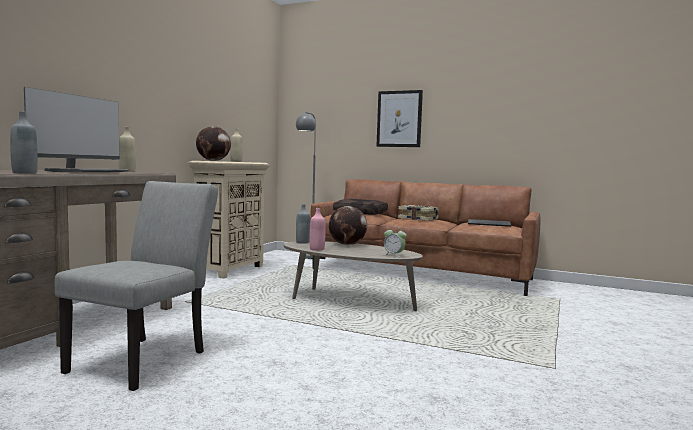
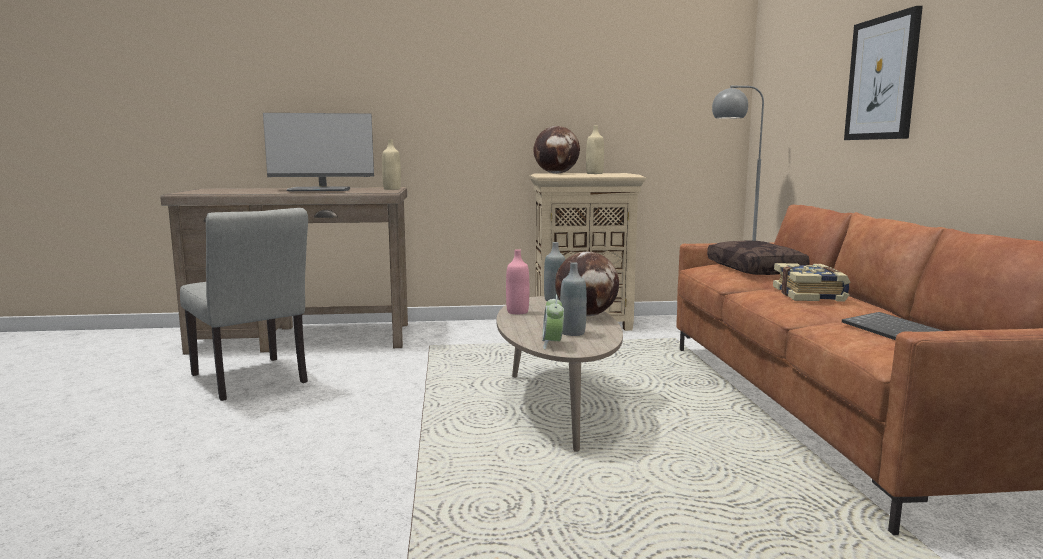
camera: 60 degrees right, 5 degrees up
grey bottle [10,111,38,174] -> grey bottle moved to [560,262,587,336]
grey chair [55,181,218,391] -> grey chair turned 60 degrees clockwise [180,208,308,401]

